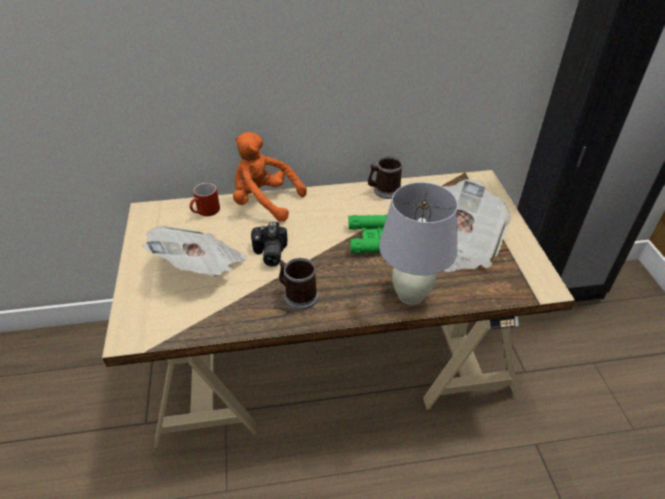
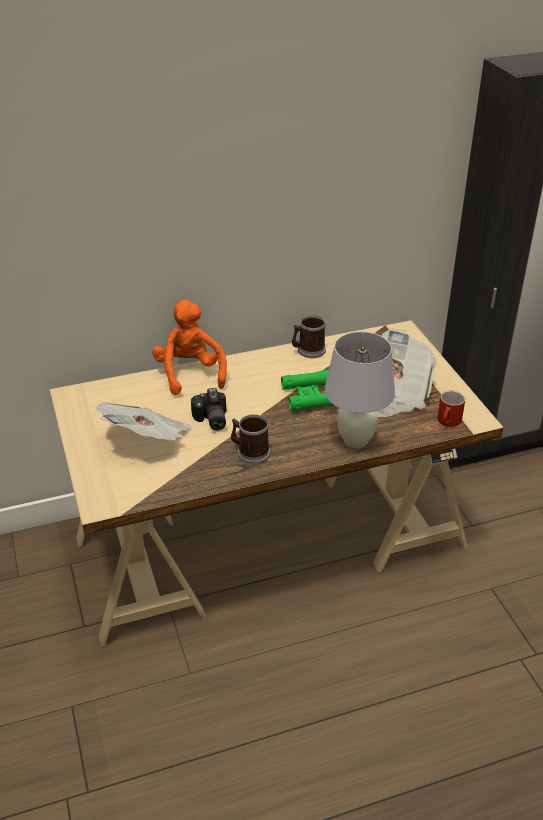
camera: 10 degrees left, 5 degrees down
red mug [190,183,220,216] -> red mug moved to [437,391,465,427]
orange plush toy [233,132,307,222] -> orange plush toy turned 60 degrees clockwise [152,300,227,395]

